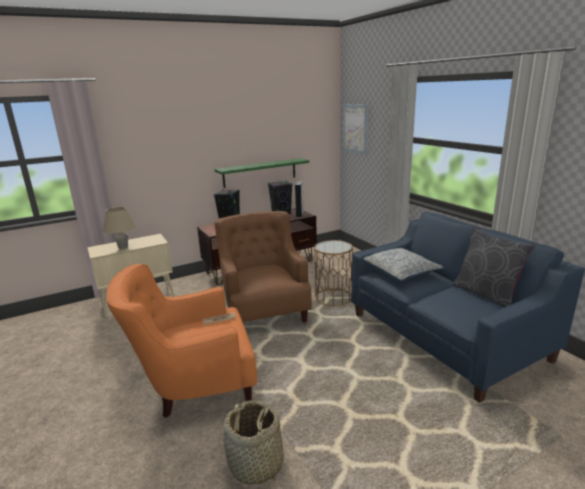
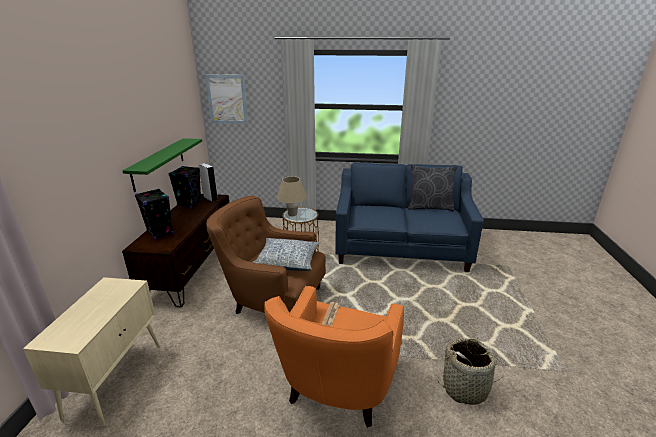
camera: 55 degrees left, 5 degrees up
beige table lamp [103,207,136,249] -> beige table lamp moved to [277,176,307,216]
pillow [363,248,444,281] -> pillow moved to [253,238,320,271]

